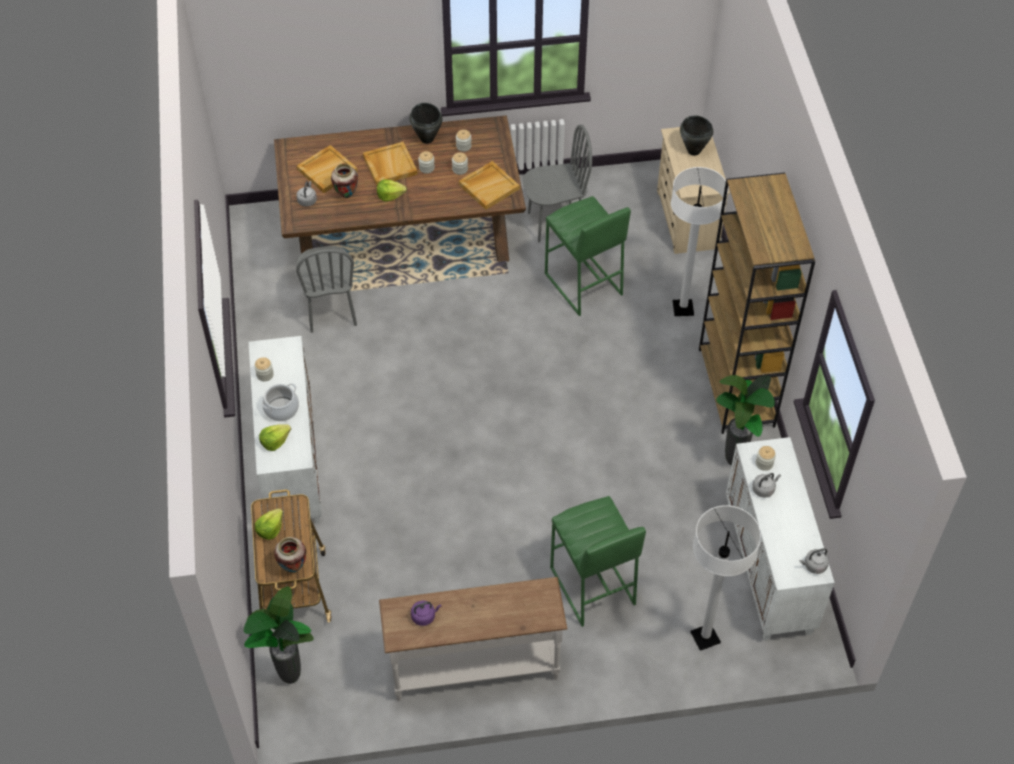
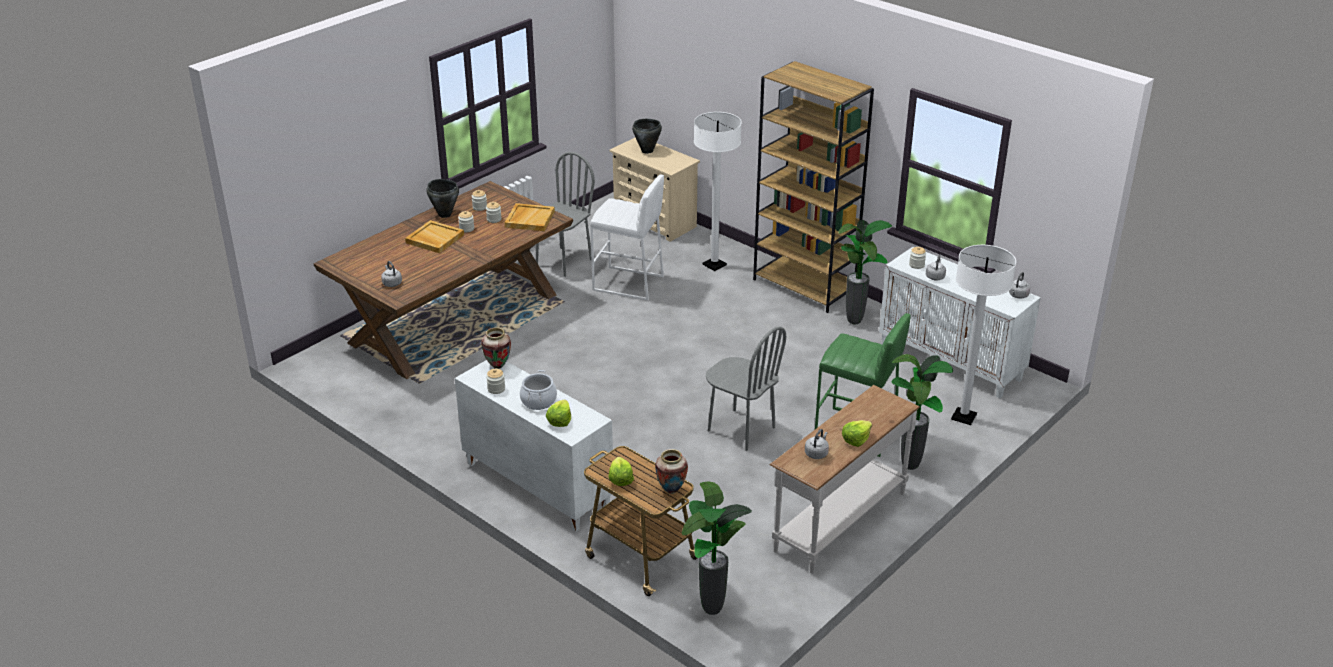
camera: 40 degrees left, 20 degrees down
grey chair [296,246,357,333] -> grey chair moved to [706,326,786,451]
beige tray [297,145,358,193] -> none
vase [331,163,358,198] -> vase moved to [481,327,511,369]
lettuce [377,179,407,201] -> lettuce moved to [842,420,872,447]
purple kettle [411,601,442,626] -> grey kettle [805,429,829,459]
green stool [545,196,631,316] -> white stool [590,175,664,300]
none -> potted plant [891,354,953,470]

